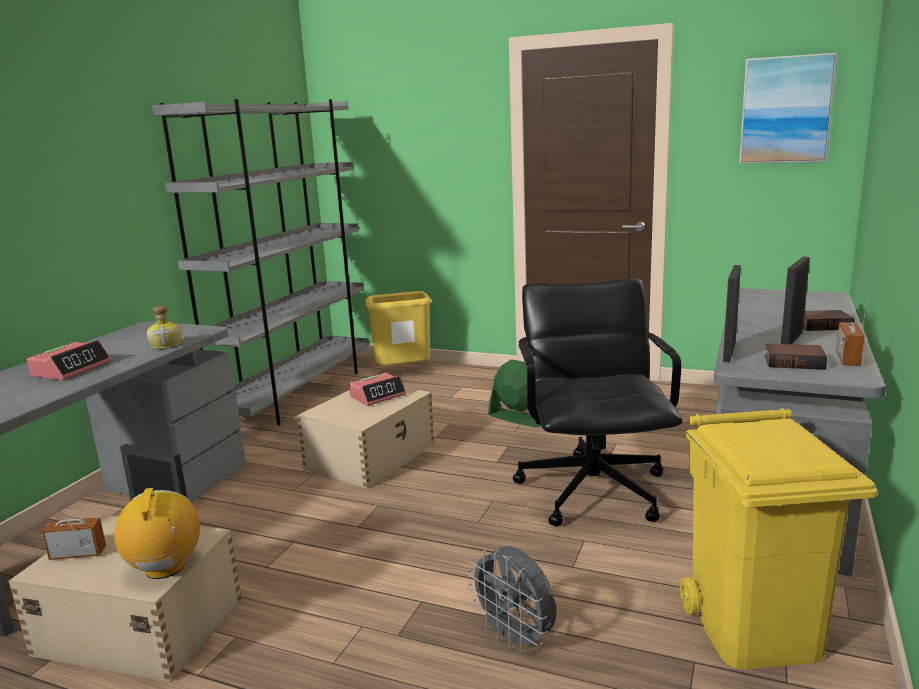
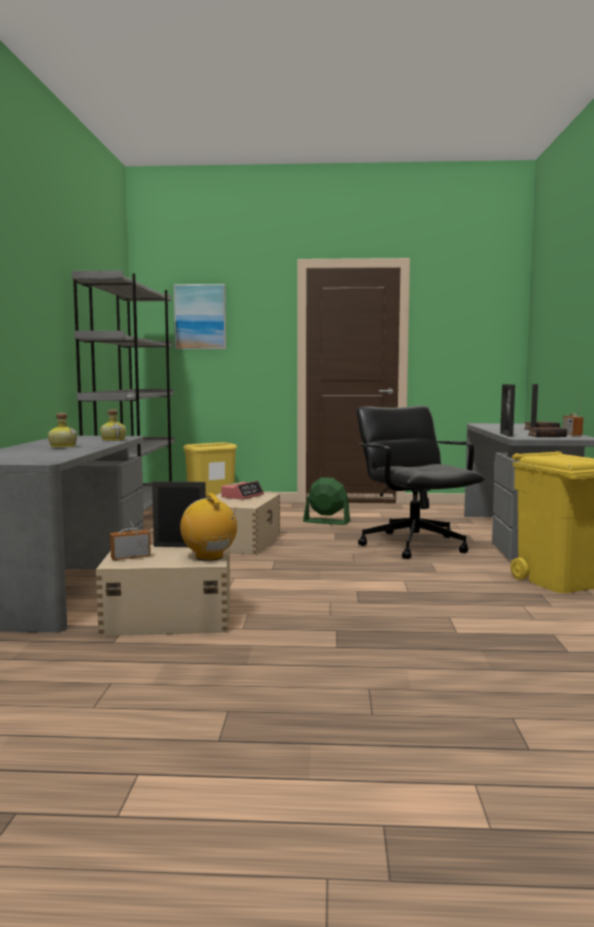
camera: 20 degrees left, 10 degrees down
alarm clock [27,340,111,380] -> bottle [48,413,77,448]
grey fan [467,546,556,653] -> none
picture [739,53,837,164] -> picture moved to [174,284,226,349]

